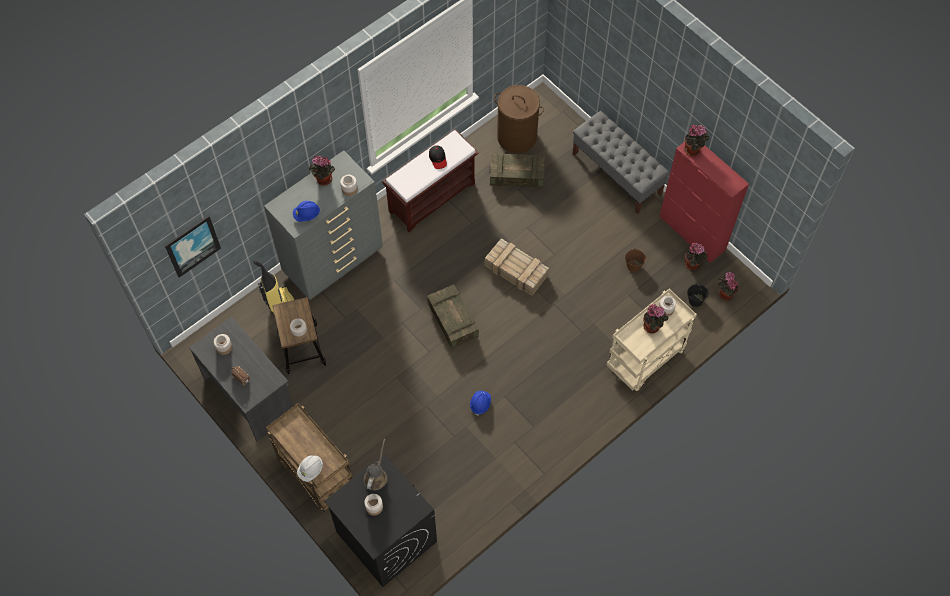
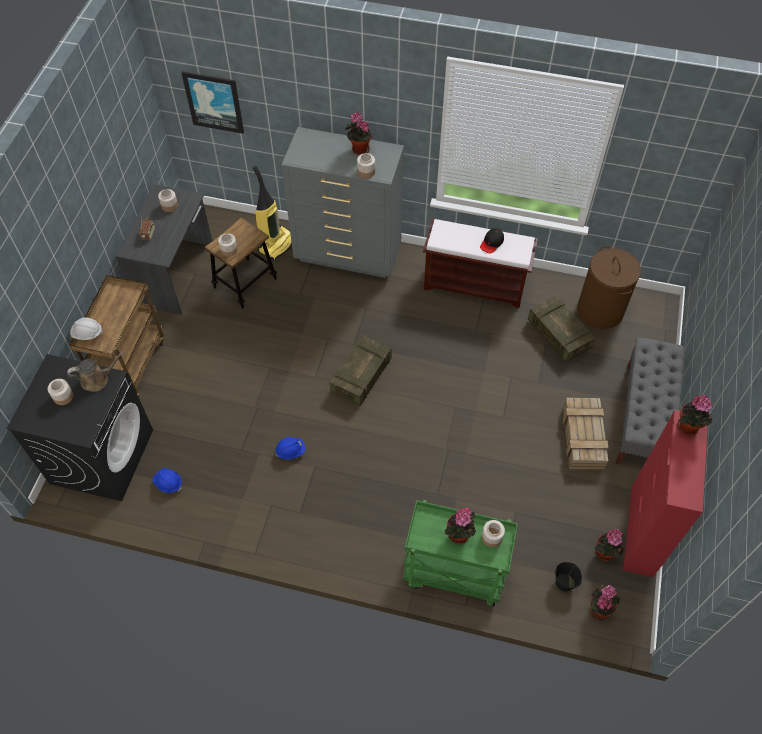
camera: 55 degrees right, 5 degrees down
blue hard hat [293,201,320,222] -> blue hard hat moved to [153,468,182,493]
crate [485,238,549,296] -> crate moved to [563,398,608,470]
beige cart [606,289,697,391] -> green cart [403,500,518,607]
brown bucket [625,249,647,272] -> none

